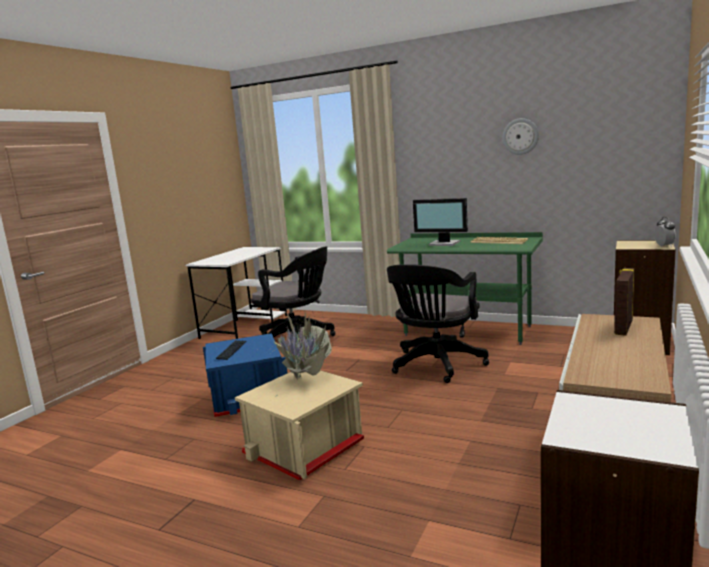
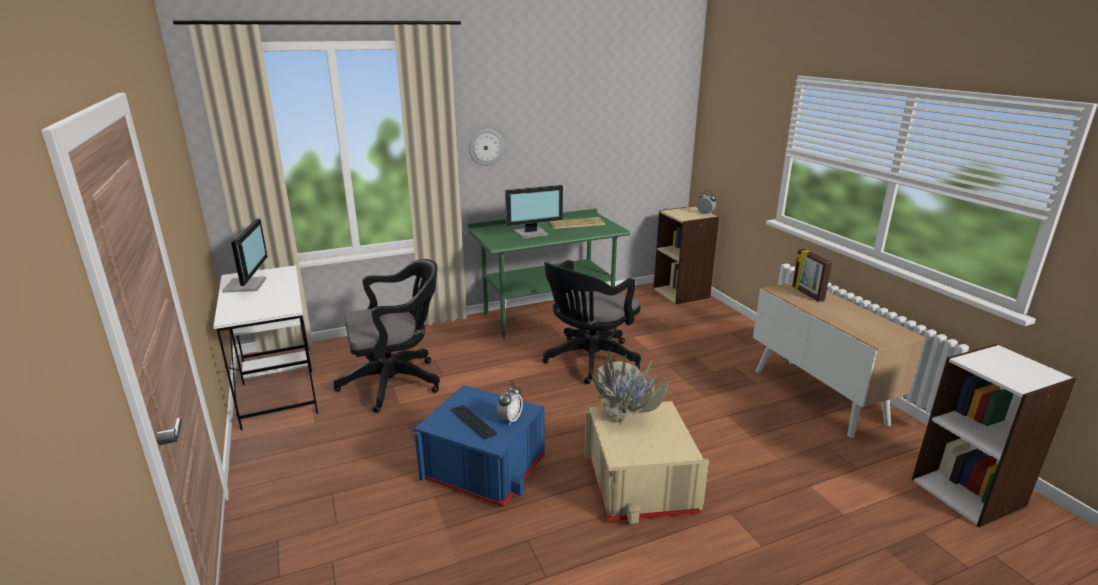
camera: 50 degrees left, 10 degrees up
black office chair [387,264,489,383] -> black office chair turned 60 degrees clockwise [542,260,641,384]
wall clock [502,118,539,155] -> wall clock moved to [469,129,504,166]
none -> monitor [222,219,268,293]
none -> alarm clock [497,384,523,425]

